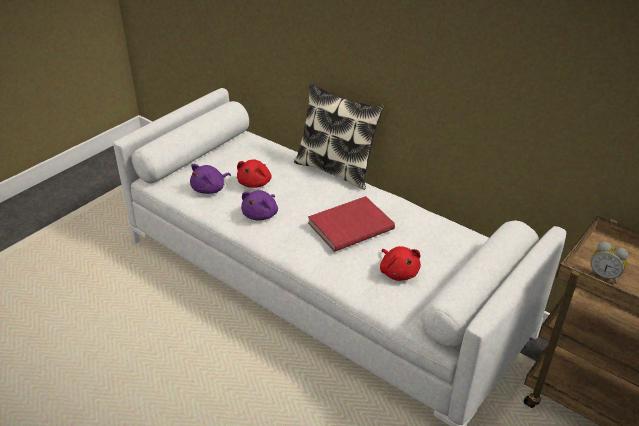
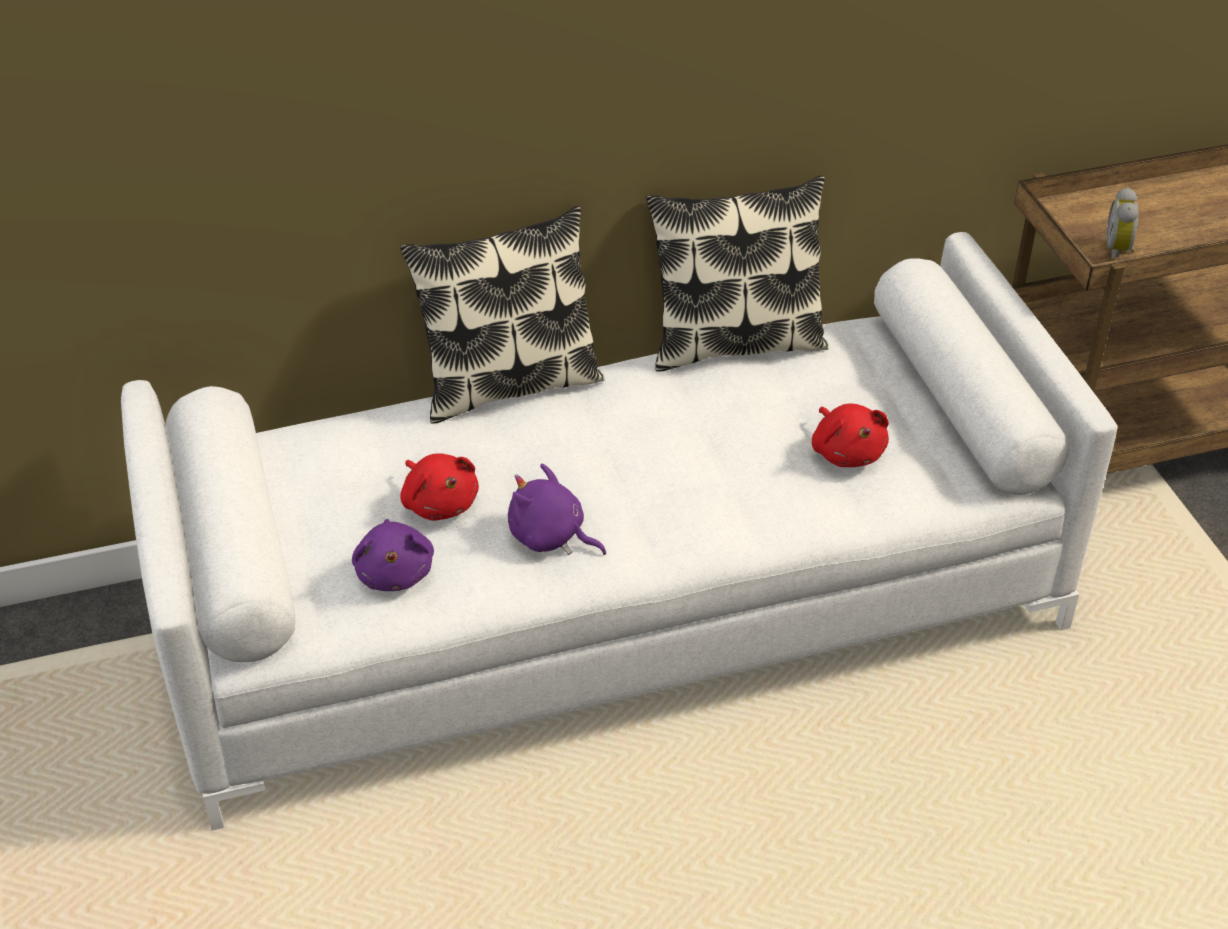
camera: 55 degrees left, 5 degrees up
purple plush toy [241,190,278,220] -> purple plush toy turned 150 degrees clockwise [508,464,606,555]
red book [308,196,395,252] -> none
red plush toy [380,246,421,281] -> red plush toy turned 60 degrees clockwise [812,403,889,467]
alarm clock [589,241,628,284] -> alarm clock turned 120 degrees clockwise [1106,187,1139,261]
none -> pillow [646,175,829,371]

